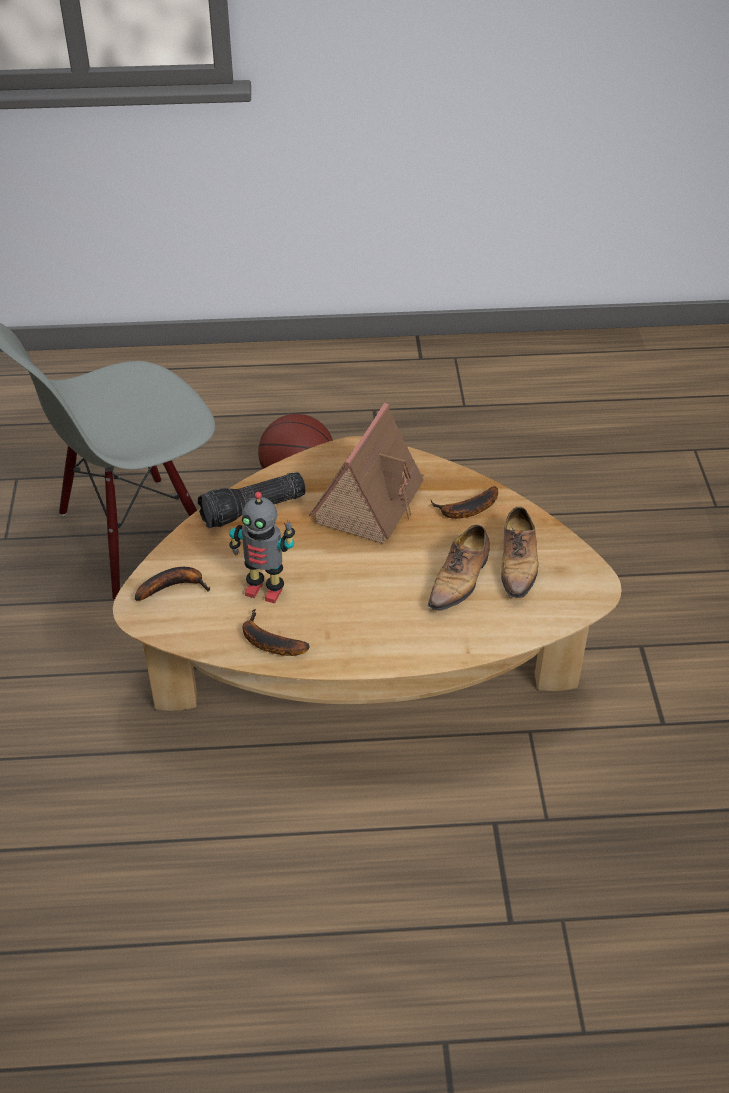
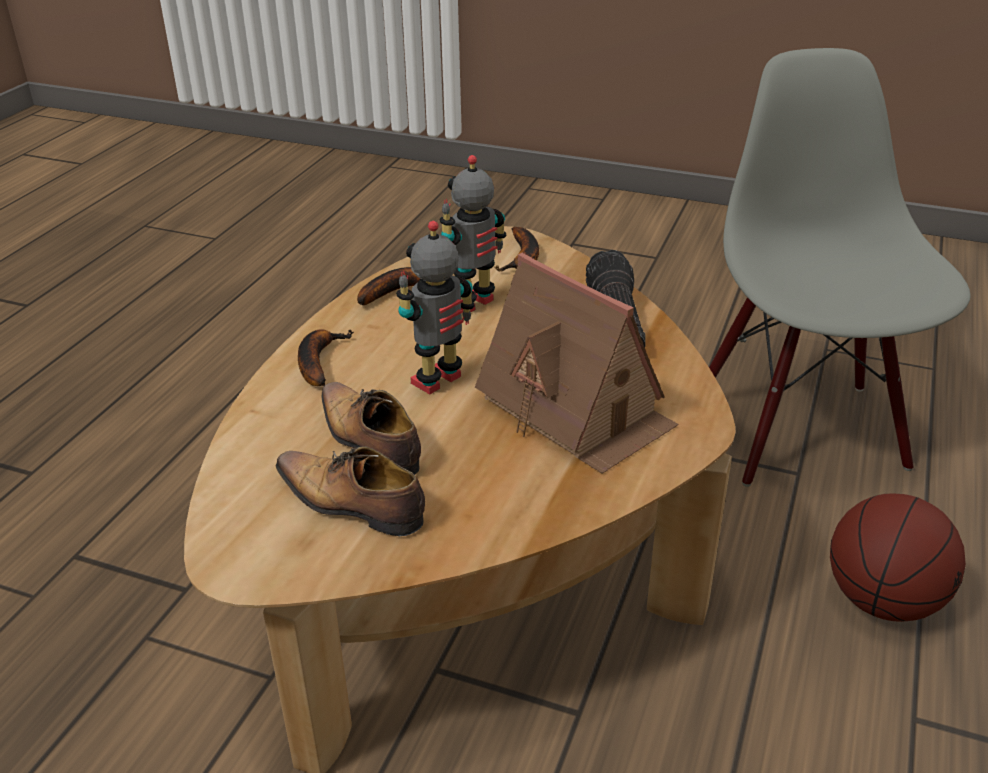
camera: 115 degrees right, 10 degrees down
banana [431,486,498,519] -> banana moved to [298,329,354,386]
none -> toy robot [396,221,475,394]

